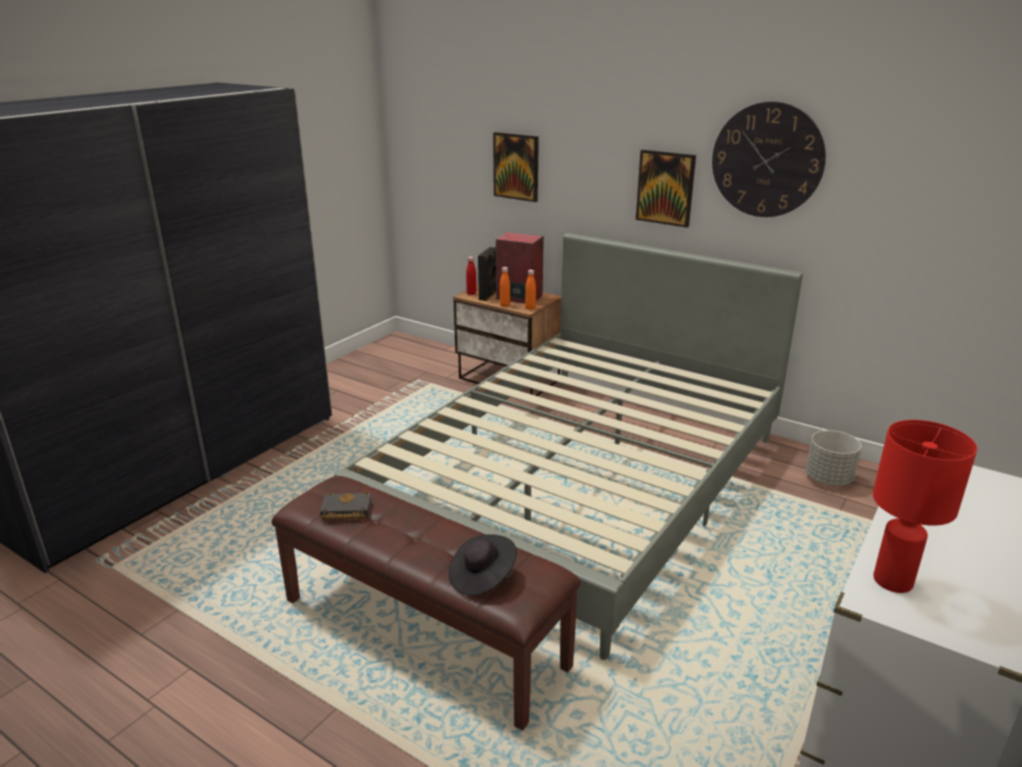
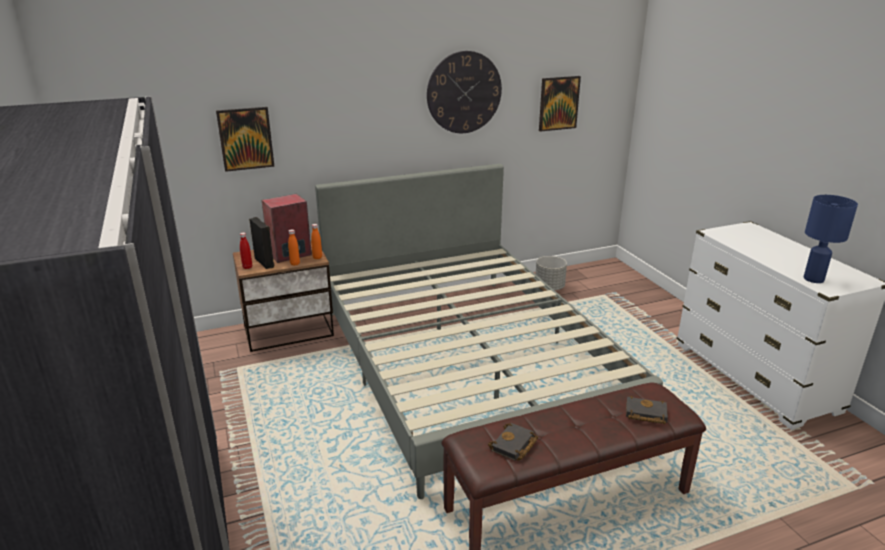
camera: 55 degrees left, 0 degrees up
black hat [448,534,517,596] -> black book [626,396,668,424]
picture [636,150,696,228] -> picture moved to [539,76,581,132]
red table lamp [873,420,977,593] -> blue table lamp [804,195,858,283]

